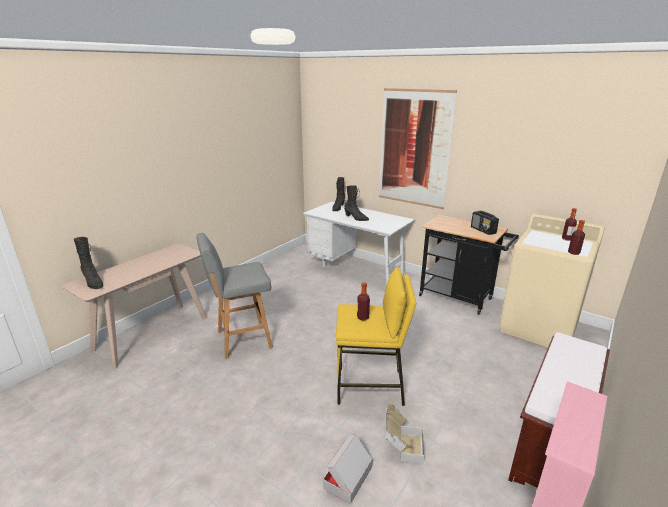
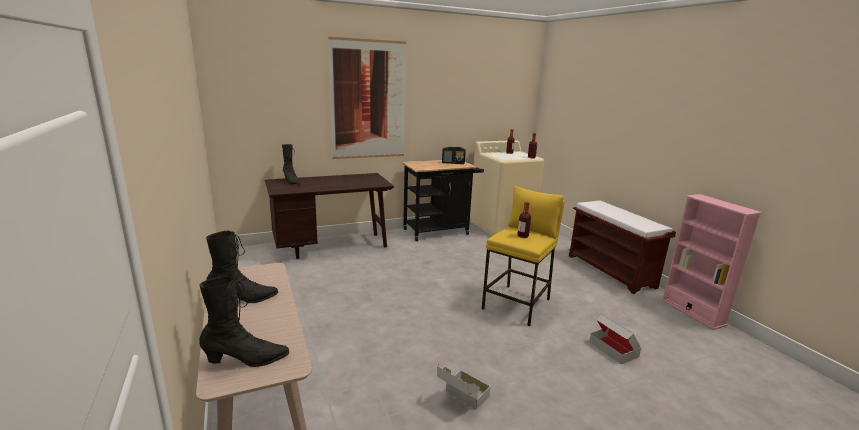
camera: 60 degrees left, 5 degrees down
grey stool [196,233,273,359] -> none
white desk [303,202,415,285] -> brown desk [265,173,394,259]
black boot [344,186,369,221] -> black boot moved to [206,231,278,303]
cardboard box [385,404,424,464] -> cardboard box moved to [437,364,491,409]

